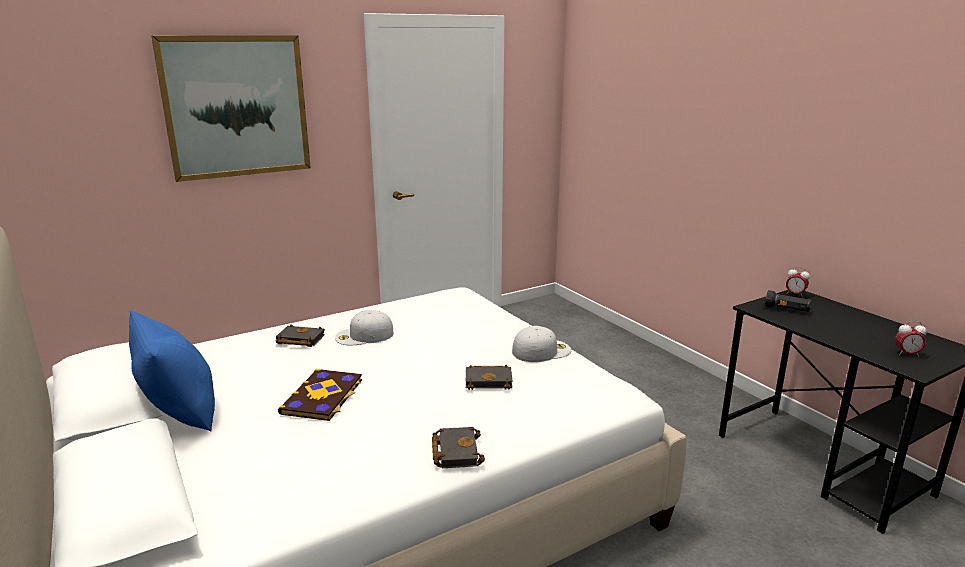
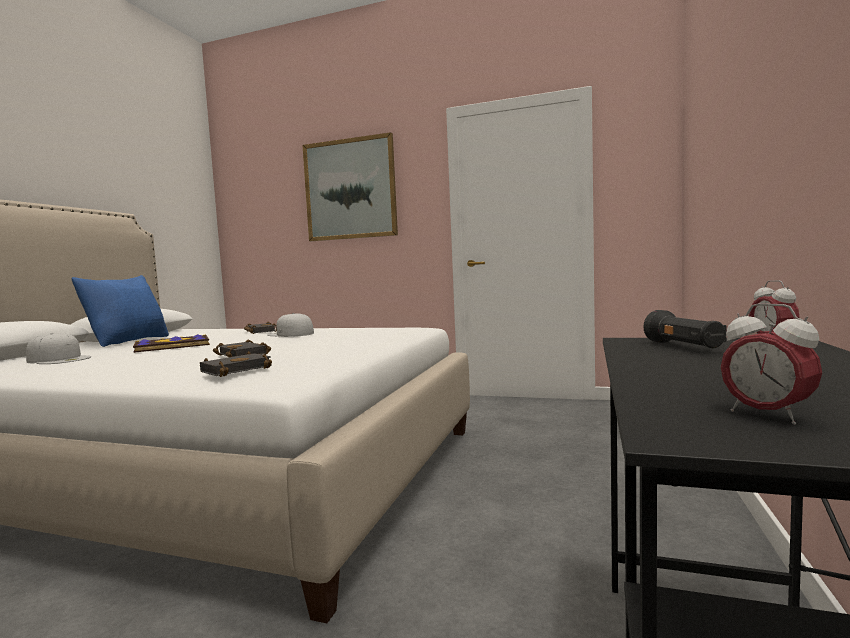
camera: 50 degrees right, 15 degrees down
black book [432,427,485,468] -> black book moved to [200,351,272,377]
white cap [512,326,572,362] -> white cap moved to [26,333,91,364]

